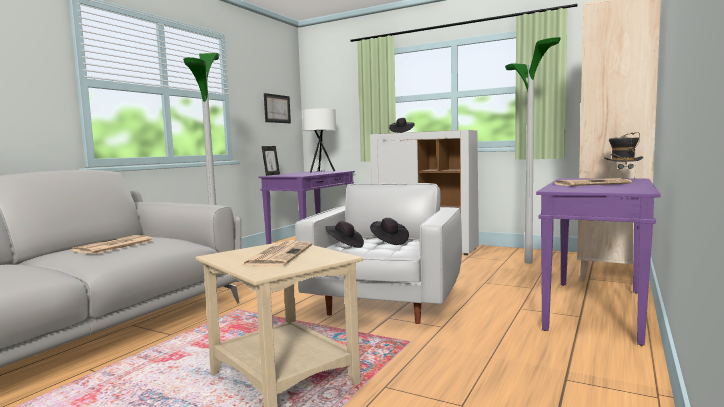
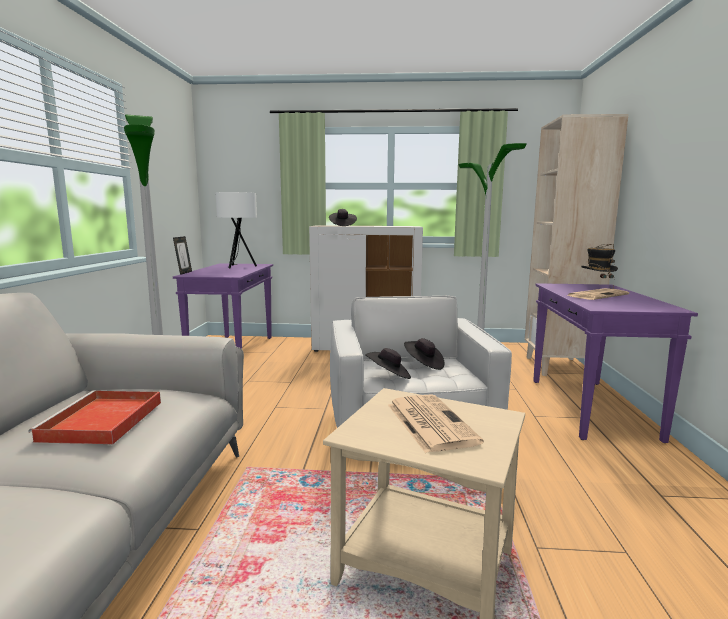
camera: 25 degrees left, 5 degrees up
newspaper [72,235,153,254] -> red tray [28,390,161,444]
picture [264,93,291,123] -> none

